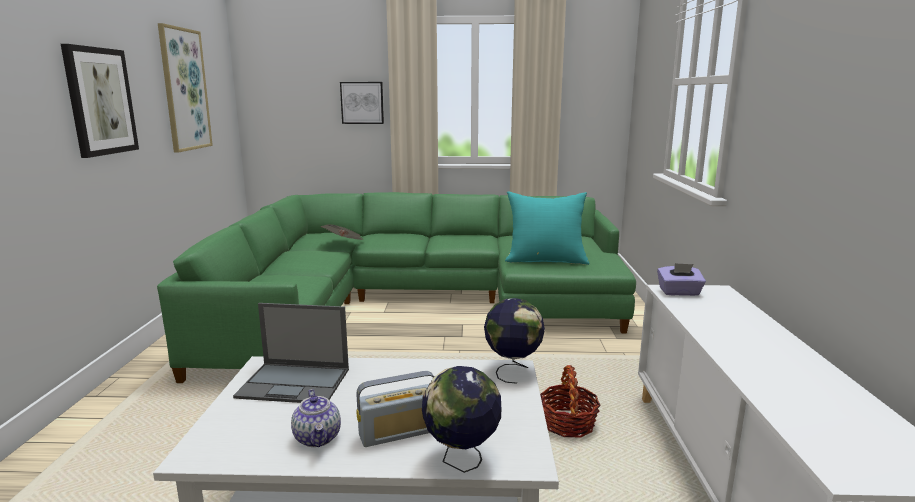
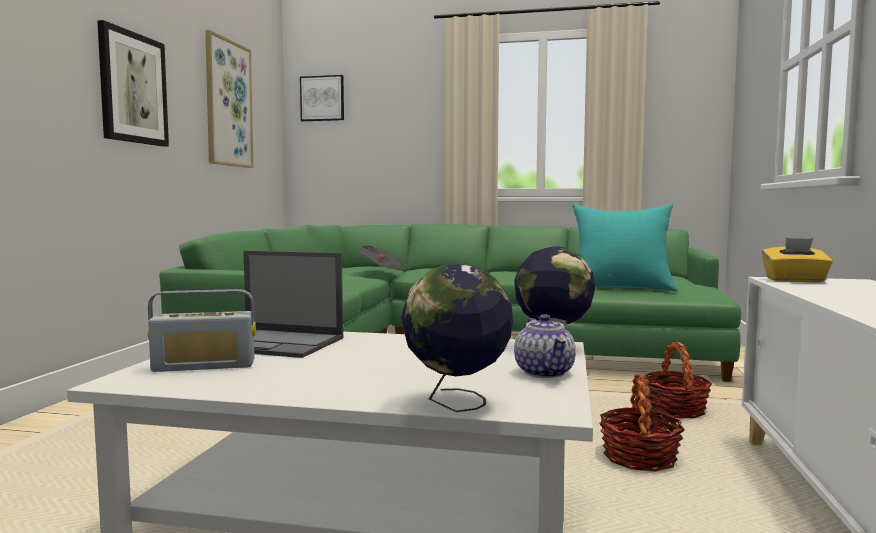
camera: 10 degrees right, 10 degrees down
teapot [291,389,341,447] -> teapot moved to [514,314,576,378]
picture [340,82,384,124] -> picture moved to [300,75,344,121]
radio [356,371,434,447] -> radio moved to [148,289,256,372]
purple tissue box [657,263,706,296] -> yellow tissue box [762,238,833,283]
none -> basket [644,342,712,418]

